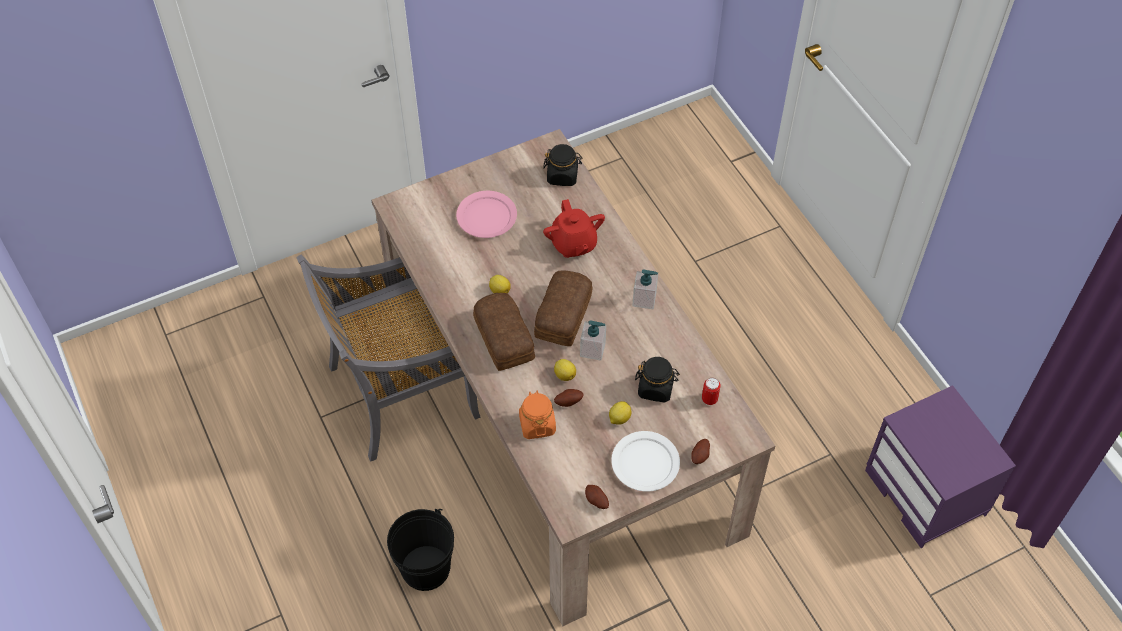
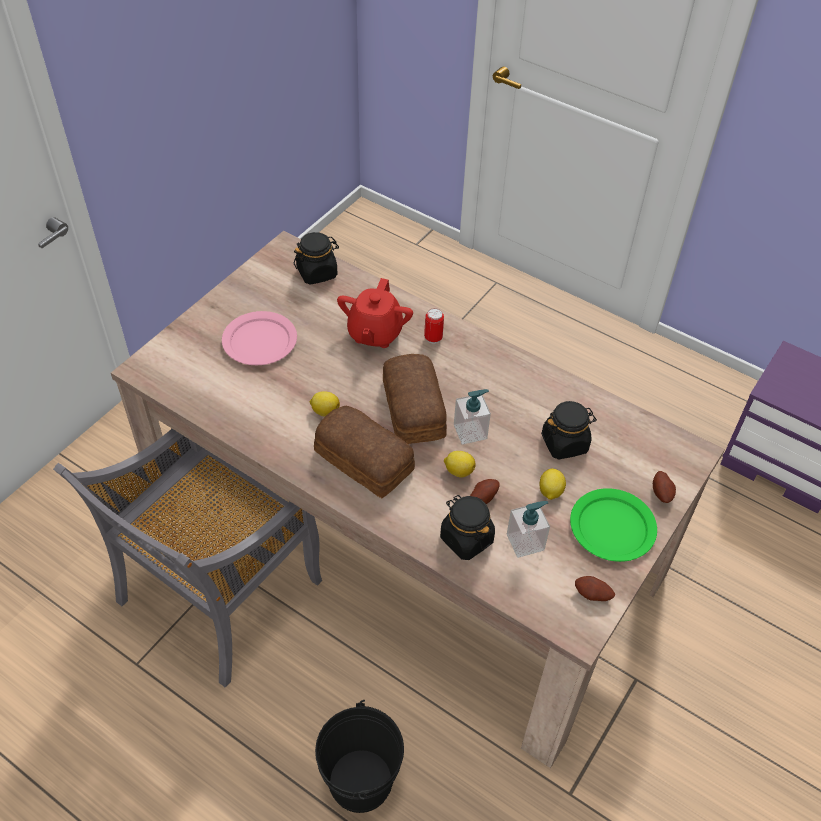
camera: 30 degrees left, 5 degrees down
orange jar [519,390,556,439] -> black jar [440,495,495,560]
red teapot [543,199,605,258] -> red teapot turned 60 degrees clockwise [337,278,413,348]
white plate [611,431,680,492] -> green plate [570,488,657,562]
soap dispenser [632,269,658,309] -> soap dispenser moved to [507,501,550,558]
can [702,378,721,405] -> can moved to [424,308,444,344]

